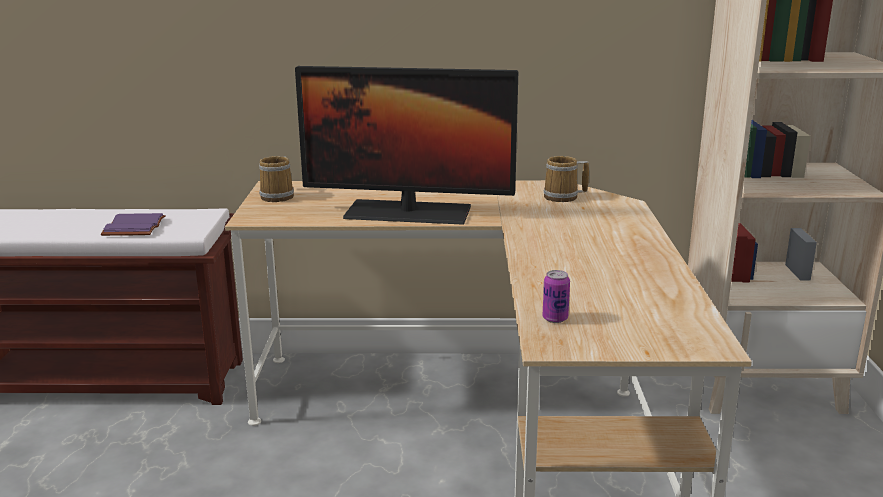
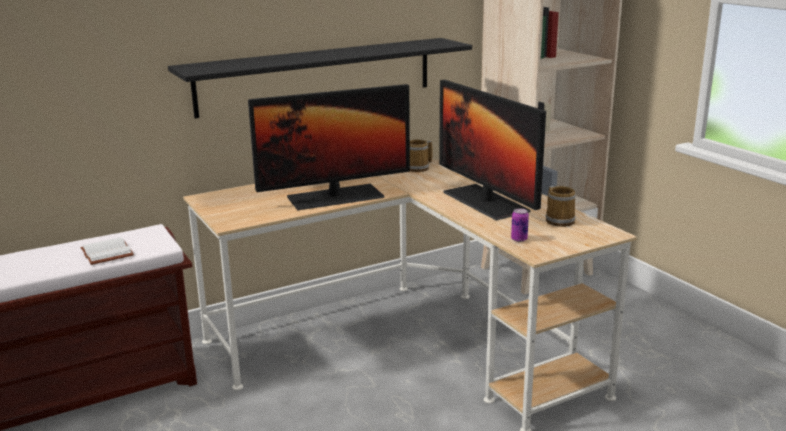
camera: 30 degrees left, 0 degrees up
purple book [101,213,166,236] -> white book [80,237,134,265]
mug [259,156,294,202] -> mug moved to [546,186,576,227]
none -> black shelf [168,38,472,118]
none -> monitor [439,80,546,220]

